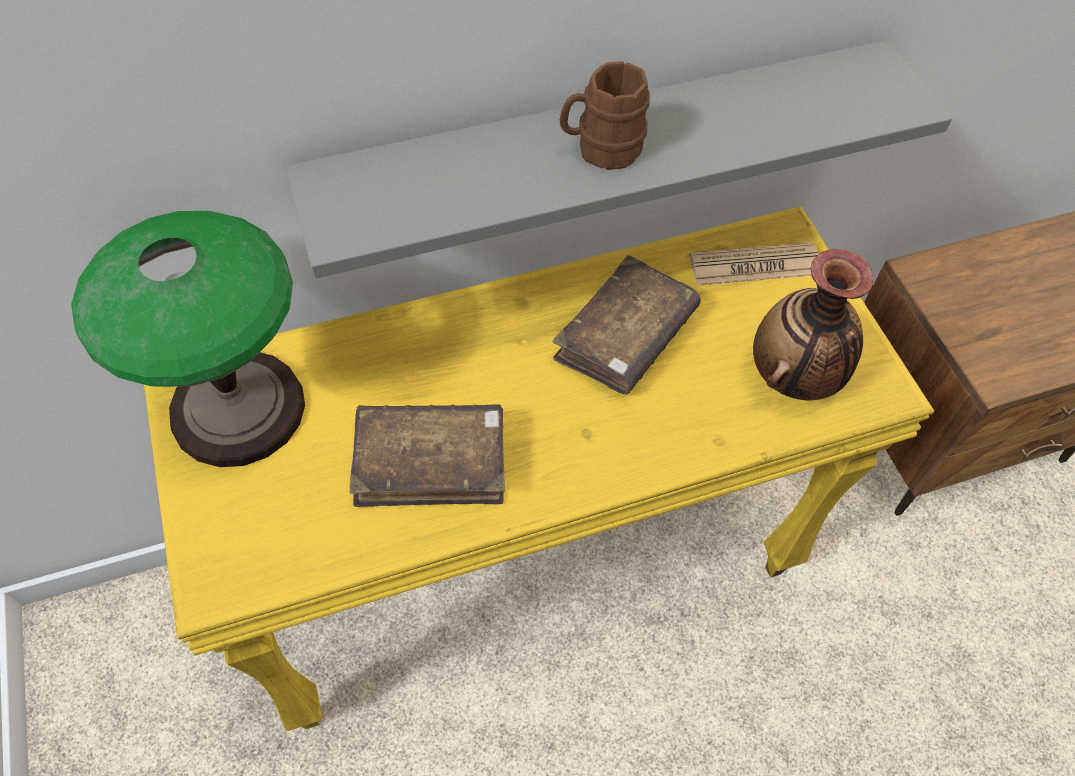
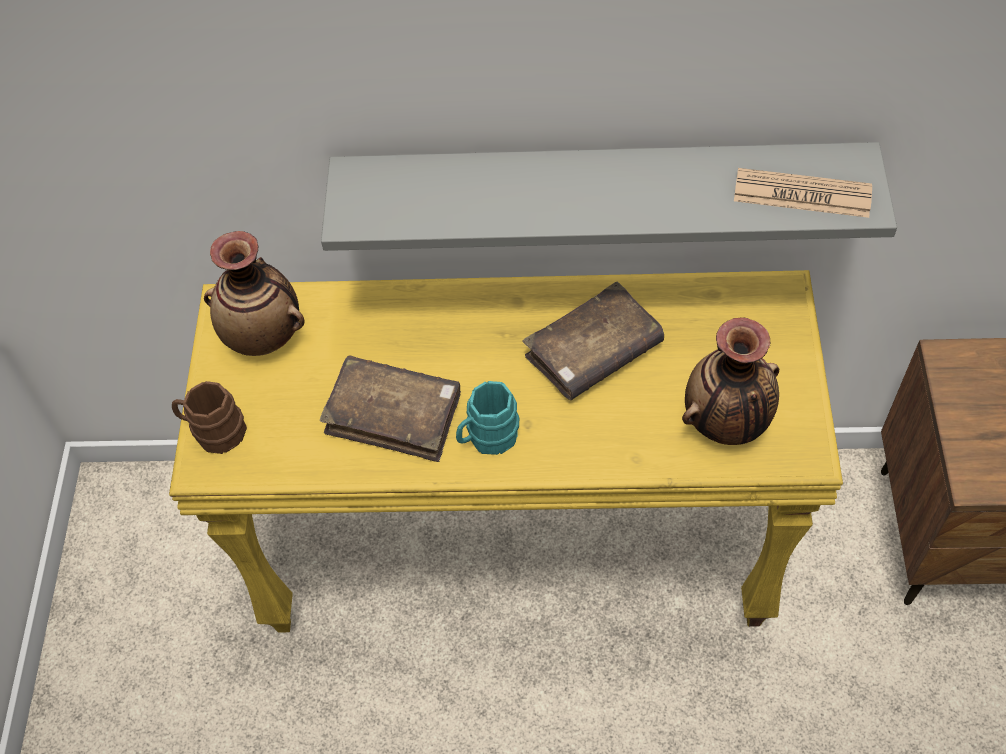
camera: 25 degrees right, 0 degrees up
table lamp [71,211,305,467] -> vase [204,231,305,356]
brown mug [560,61,650,170] -> brown mug moved to [172,381,247,454]
newspaper [689,242,818,286] -> newspaper moved to [734,168,872,218]
none -> turquoise mug [456,381,519,455]

